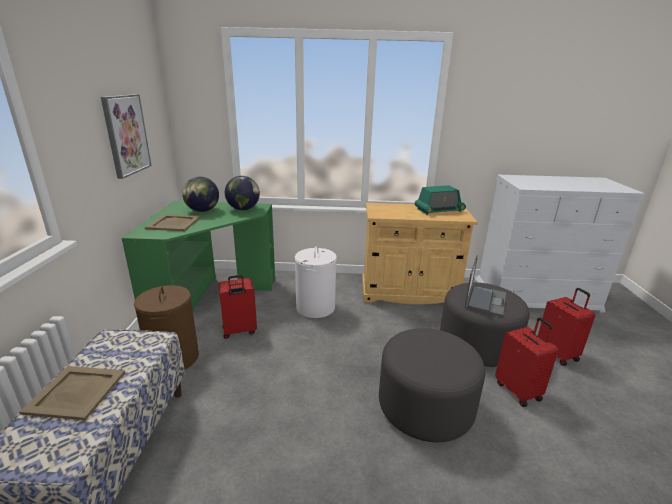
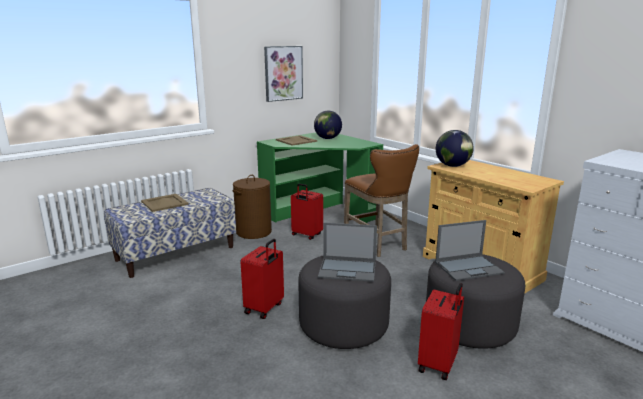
camera: 50 degrees right, 5 degrees down
globe [225,176,260,210] -> globe moved to [436,130,474,167]
white laundry basket [295,246,337,318] -> brown stool [344,144,419,257]
radio [415,185,466,215] -> none
red suitcase [538,288,595,366] -> red suitcase moved to [241,239,284,319]
none -> laptop [318,223,377,282]

